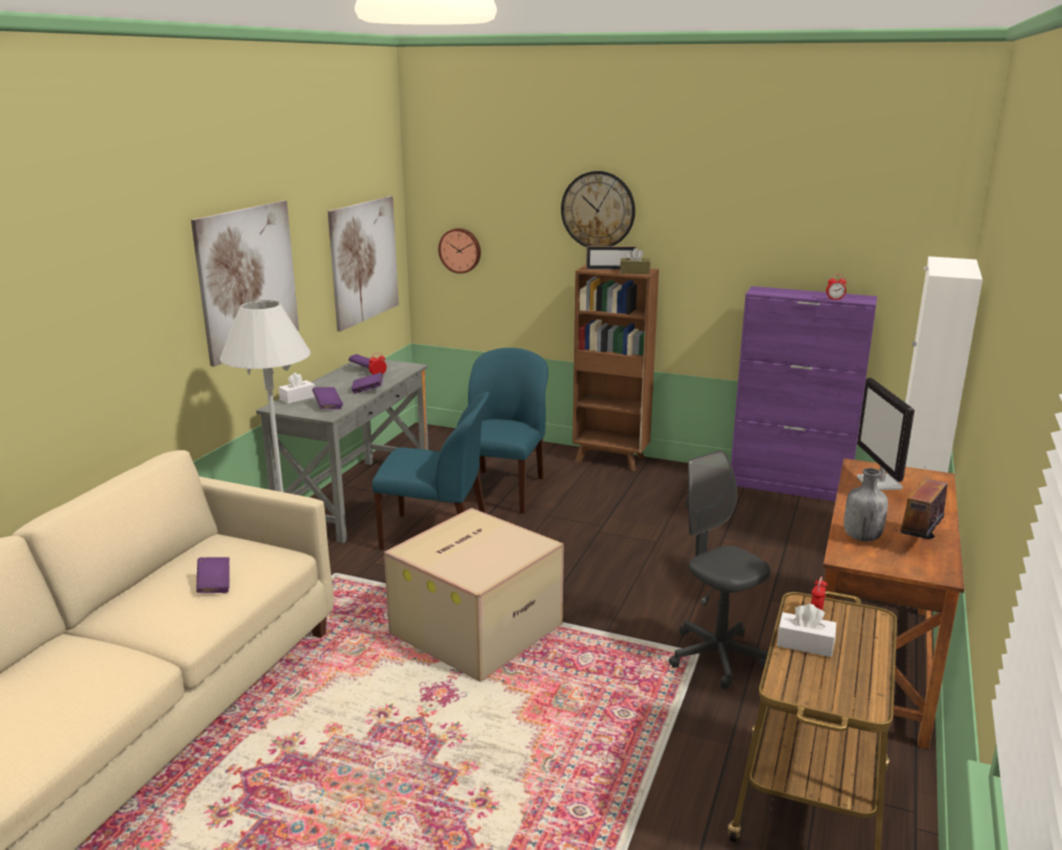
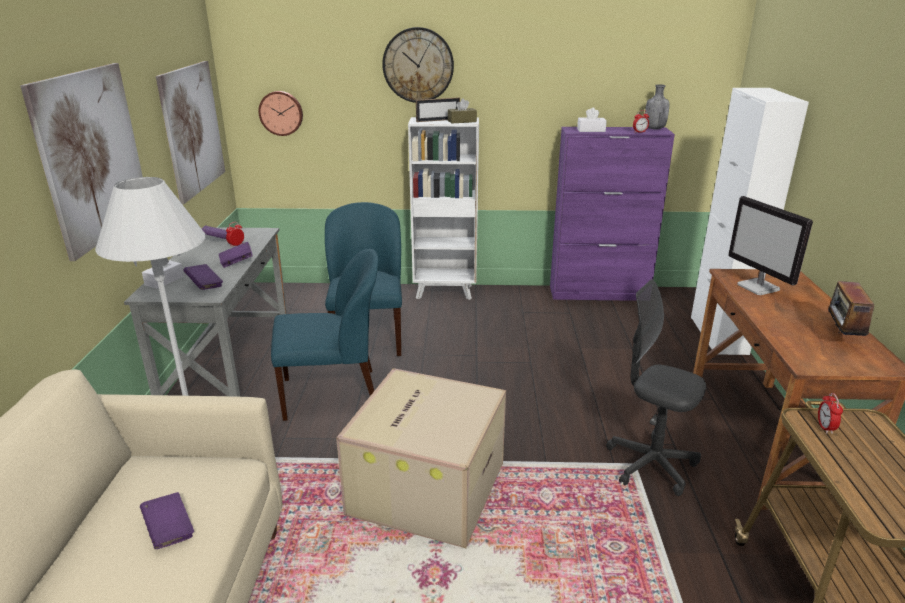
camera: 20 degrees left, 5 degrees up
brown bookcase [572,265,659,471] -> white bookcase [408,117,479,300]
white tissue box [777,604,836,657] -> white tissue box moved to [577,107,607,132]
grey bottle [844,468,888,541] -> grey bottle moved to [645,84,669,130]

